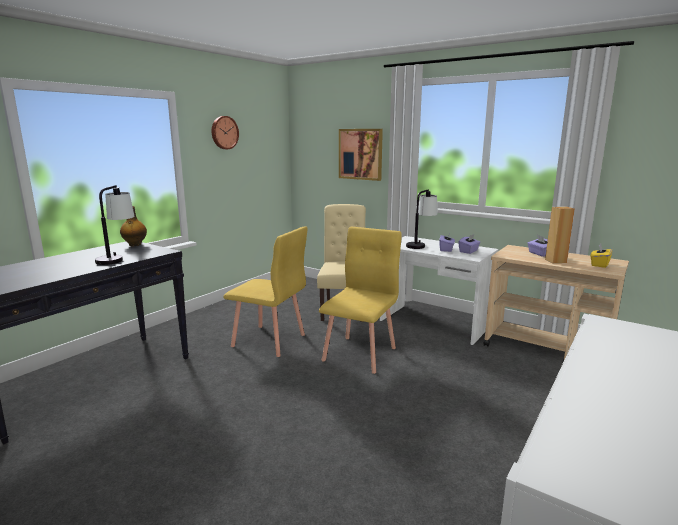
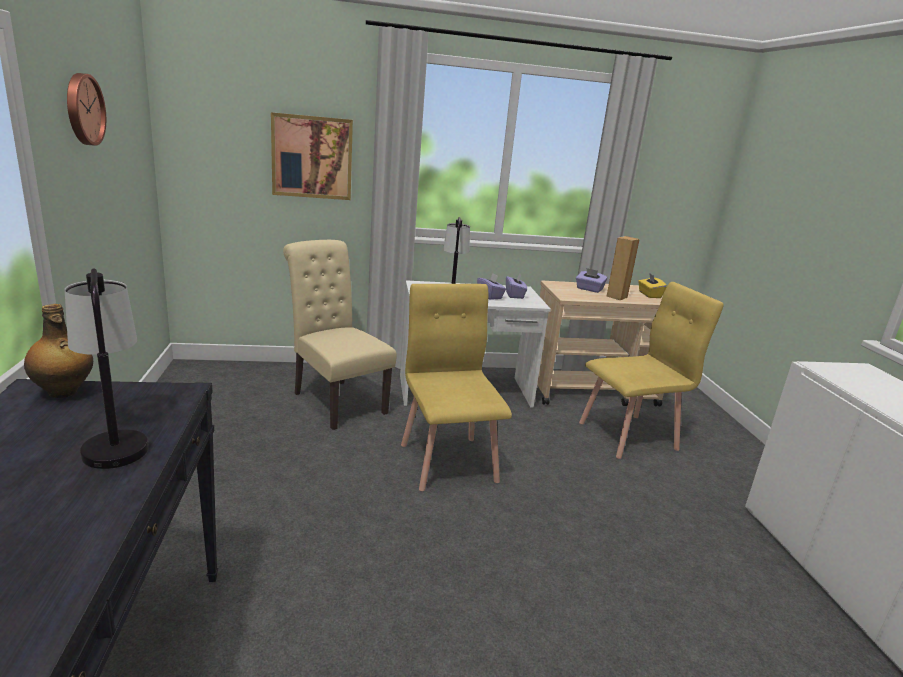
camera: 45 degrees left, 5 degrees up
yellow chair [223,226,307,357] -> yellow chair moved to [579,282,724,459]

